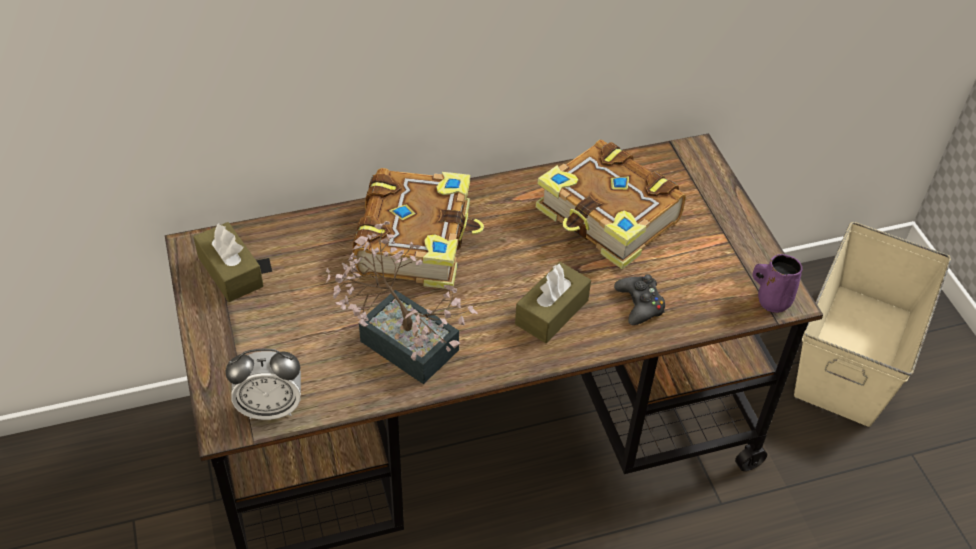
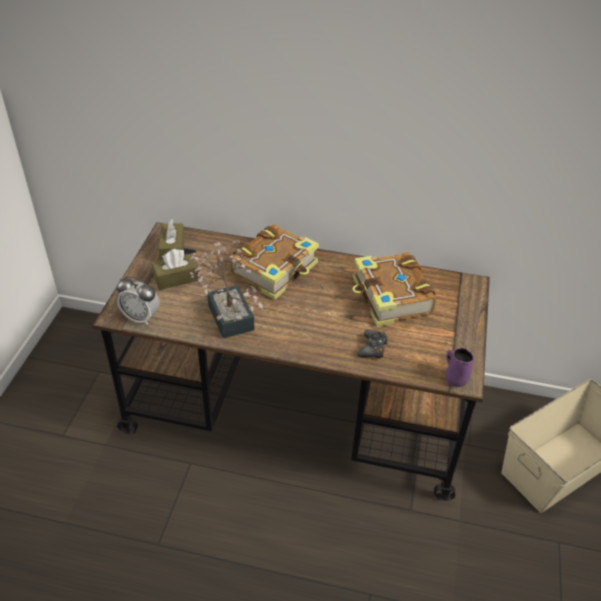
camera: 30 degrees right, 5 degrees down
brown tissue box [515,262,591,343] -> brown tissue box moved to [152,249,200,290]

